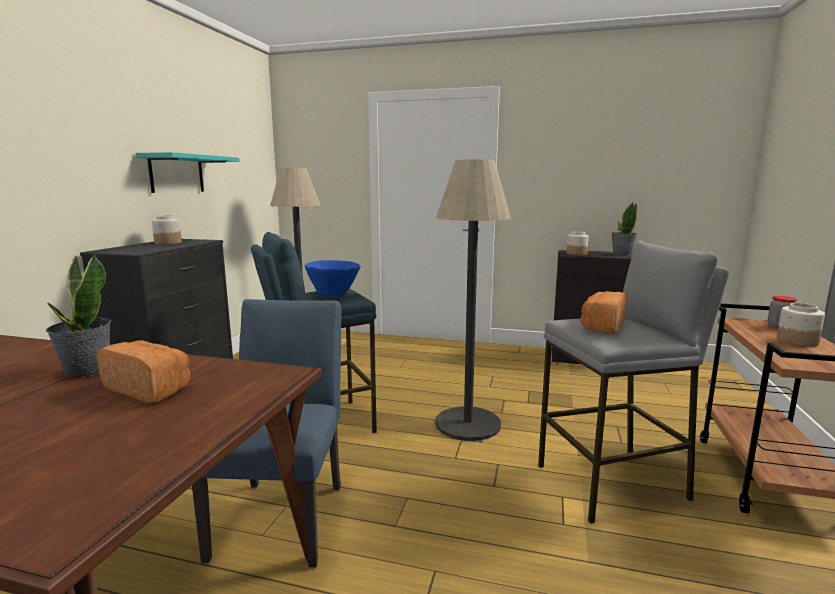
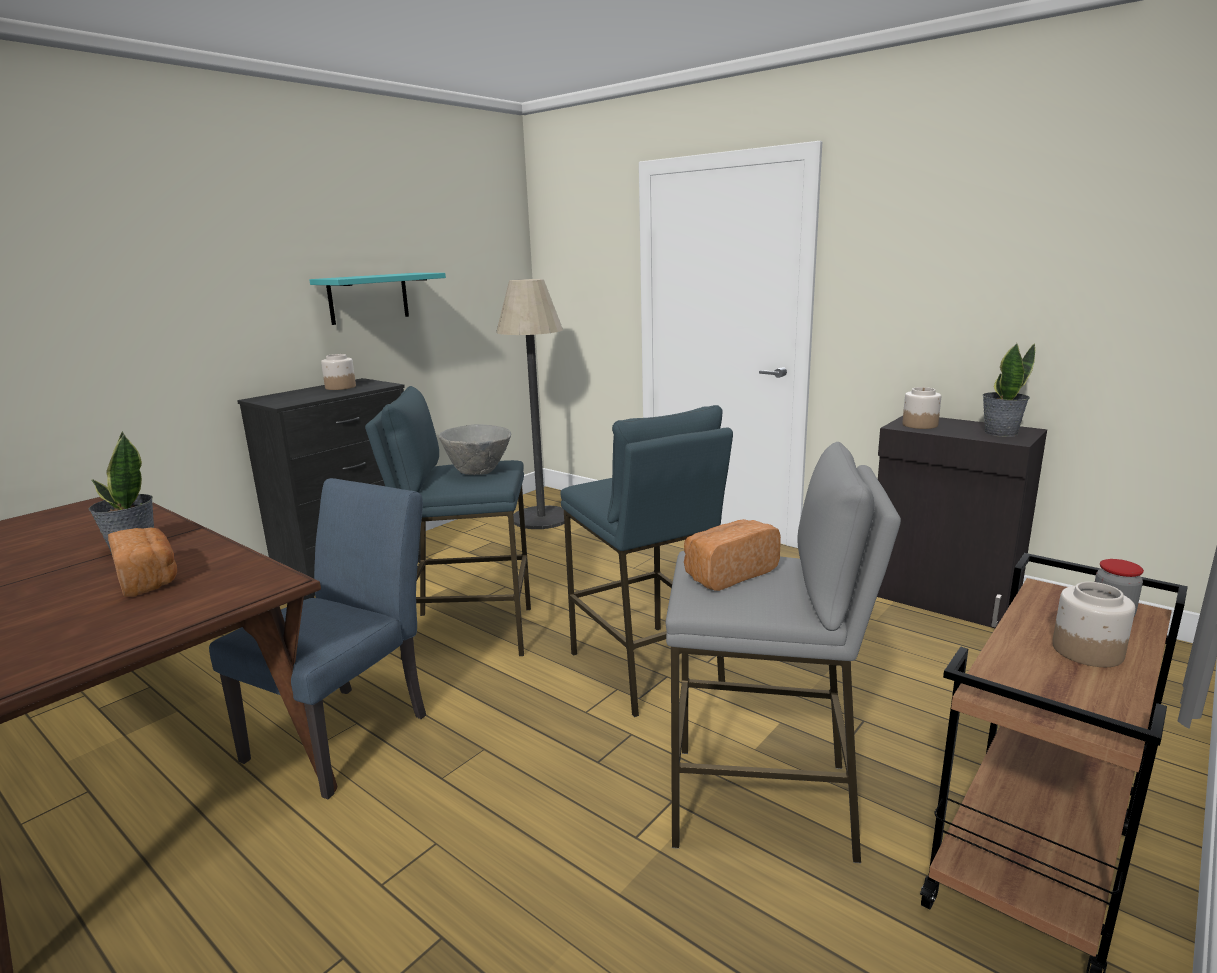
camera: 25 degrees right, 5 degrees up
blue bowl [305,260,361,296] -> grey bowl [439,425,511,475]
floor lamp [435,159,511,441] -> blue stool [560,405,733,717]

